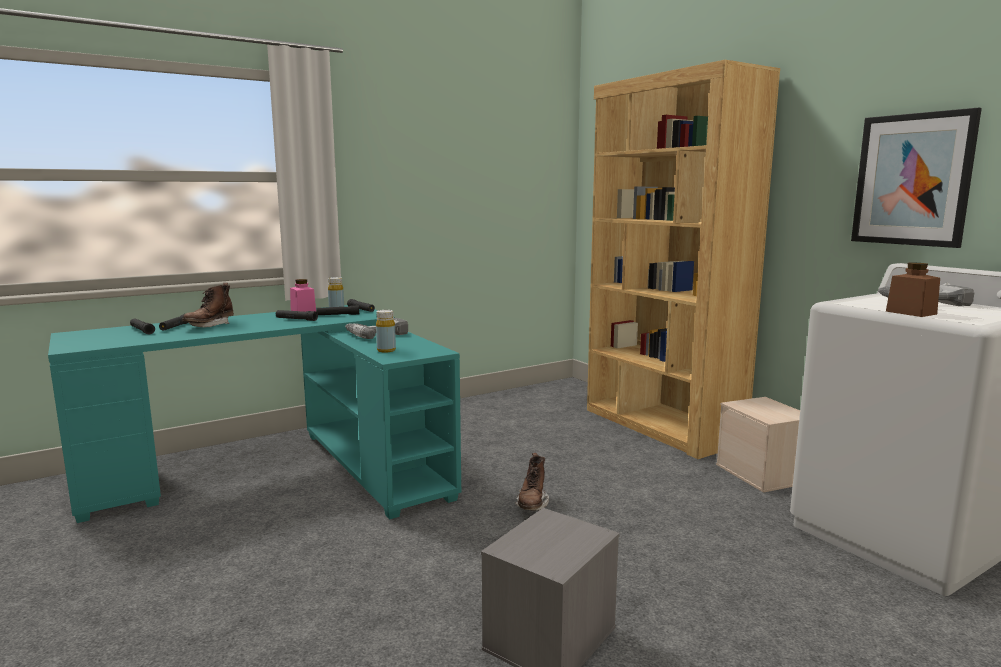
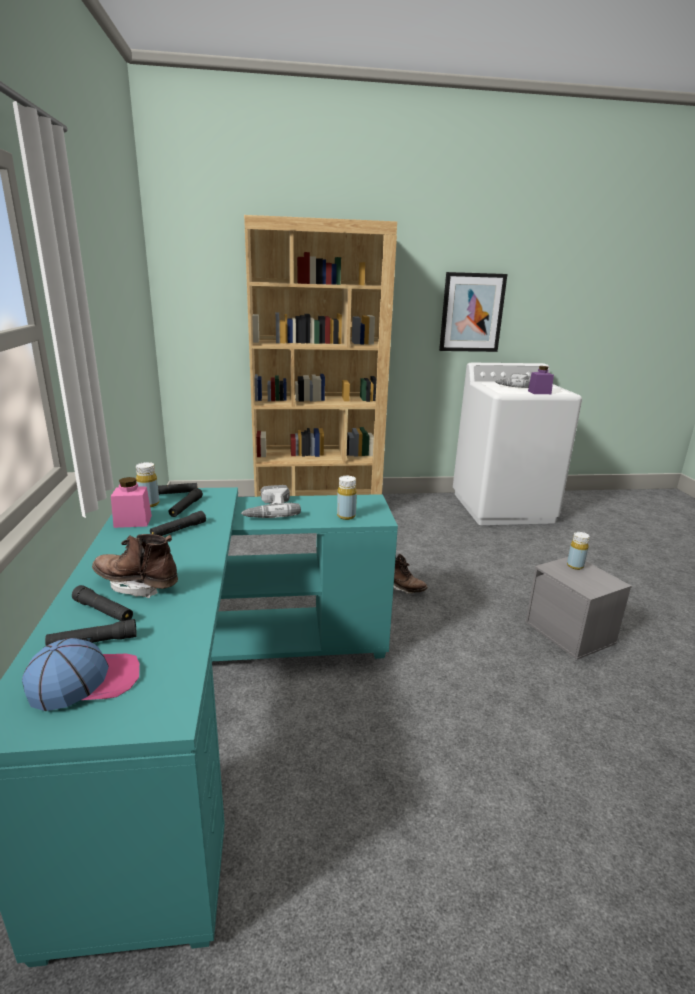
camera: 65 degrees left, 10 degrees up
brown boot [182,283,234,328] -> brown boot turned 150 degrees clockwise [92,534,178,598]
beige storage box [716,397,800,493] -> none
brown jar [886,262,940,317] -> purple jar [528,366,554,394]
none -> cap [22,638,140,711]
none -> yellow bottle [567,532,590,570]

